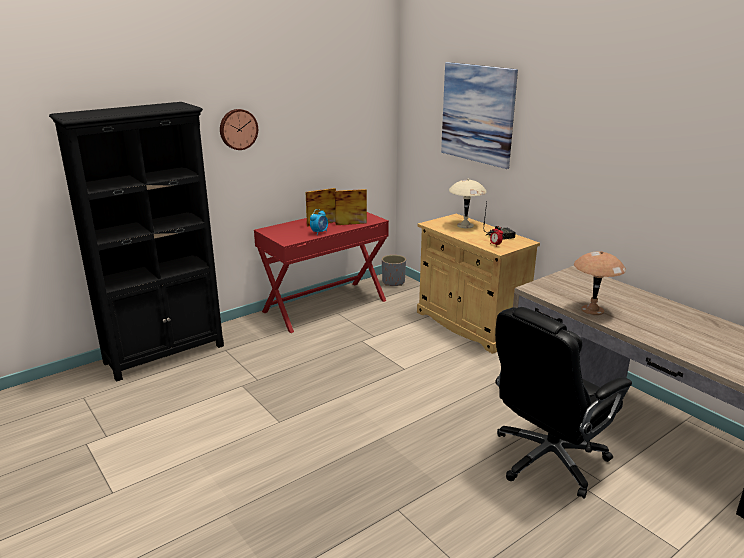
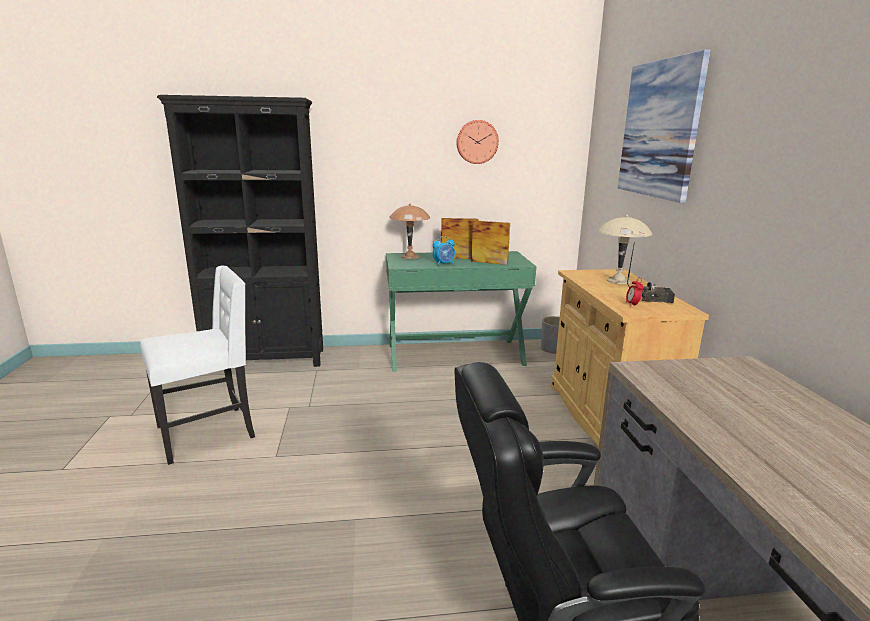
camera: 30 degrees right, 5 degrees down
wall clock [220,109,258,150] -> wall clock moved to [456,120,499,164]
red desk [254,212,389,333] -> green desk [386,251,537,371]
brown table lamp [574,251,626,315] -> brown table lamp moved to [389,204,430,259]
none -> white chair [140,266,255,465]

